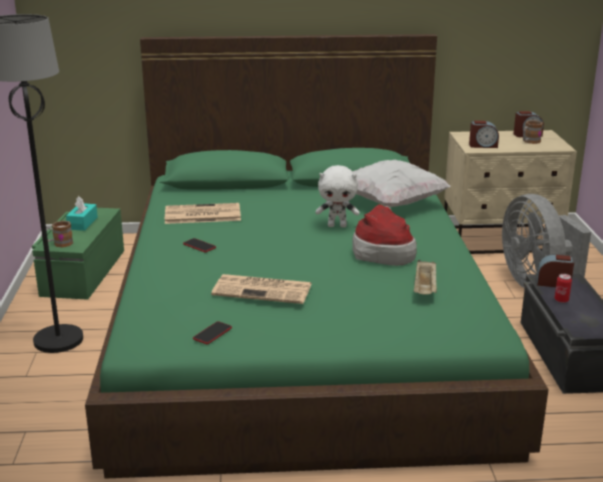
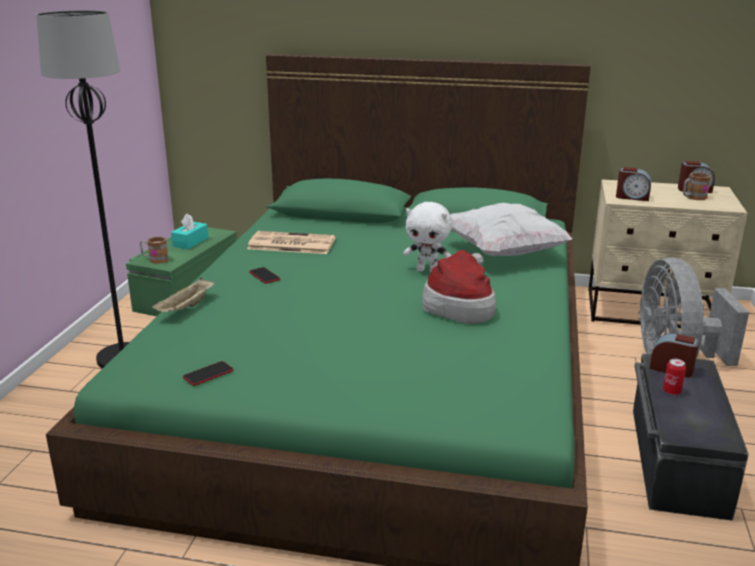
camera: 15 degrees right, 0 degrees up
newspaper [211,274,312,304] -> none
beige tray [414,260,437,294] -> beige tray moved to [152,277,215,312]

